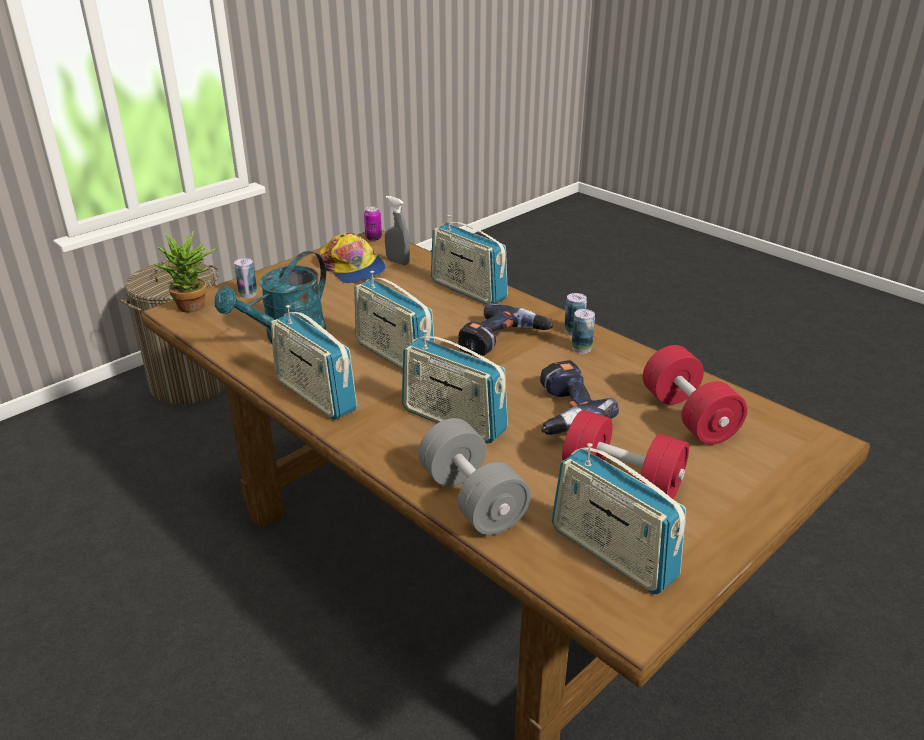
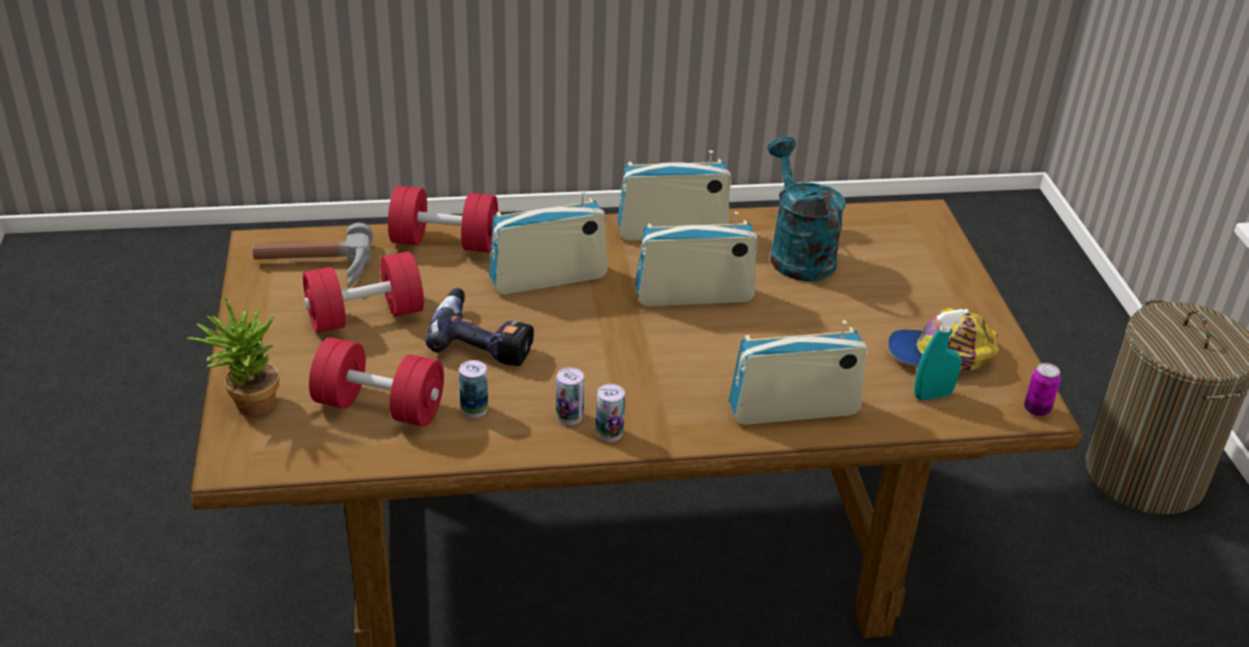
camera: 125 degrees right, 5 degrees up
potted plant [154,231,218,313] -> potted plant moved to [186,297,279,416]
can [234,258,257,298] -> can moved to [459,360,488,418]
grey spray bottle [385,196,410,265] -> turquoise spray bottle [914,309,969,400]
grey dumbbell [418,418,531,535] -> red dumbbell [388,186,498,253]
power drill [458,303,553,356] -> none
radio [552,443,686,594] -> hammer [253,223,373,287]

